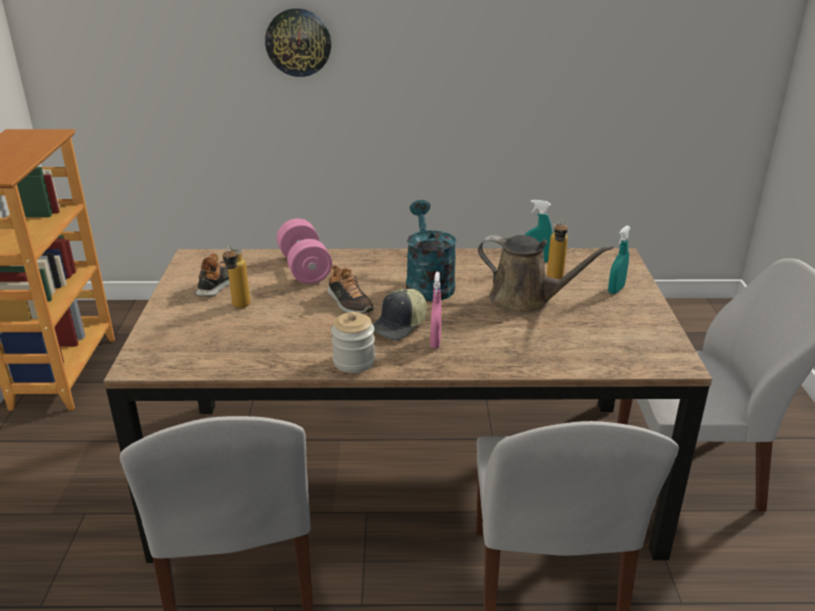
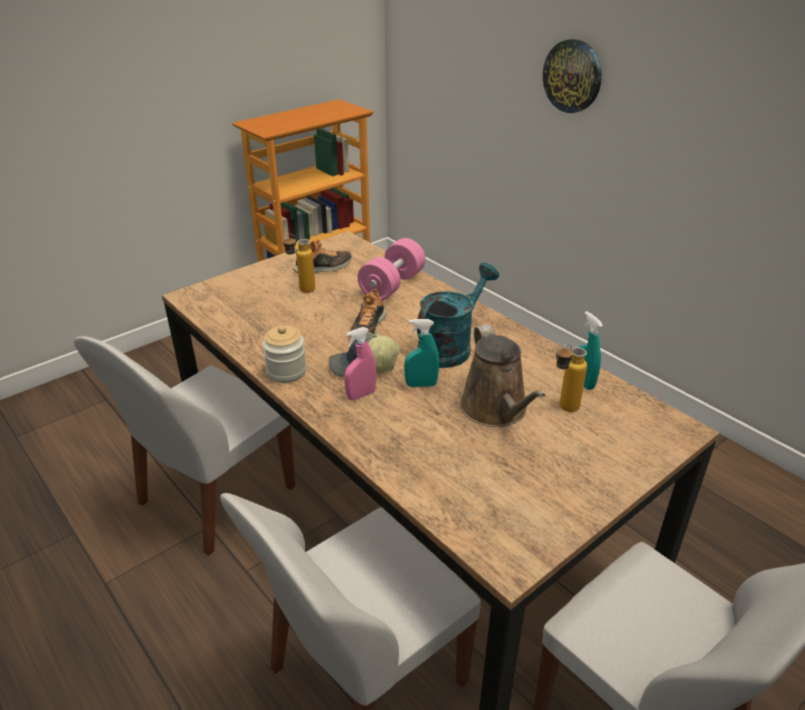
camera: 50 degrees right, 5 degrees up
turquoise spray bottle [608,225,631,294] -> turquoise spray bottle moved to [404,319,439,387]

